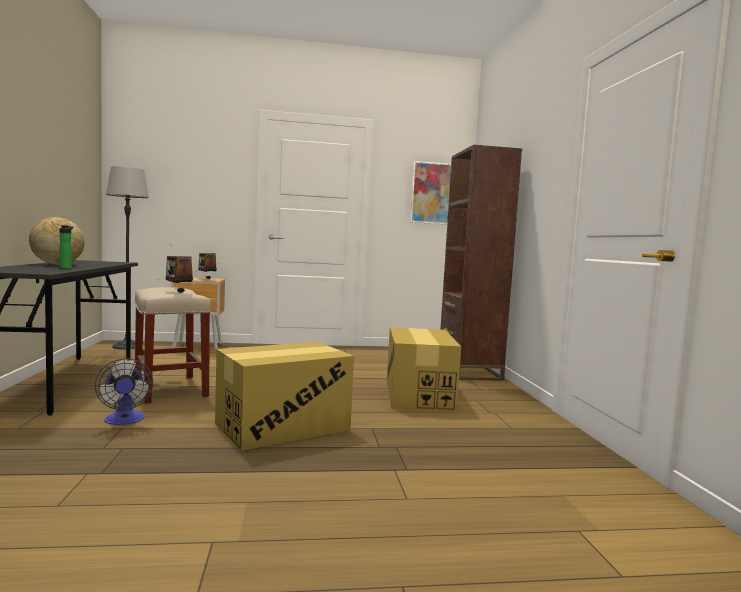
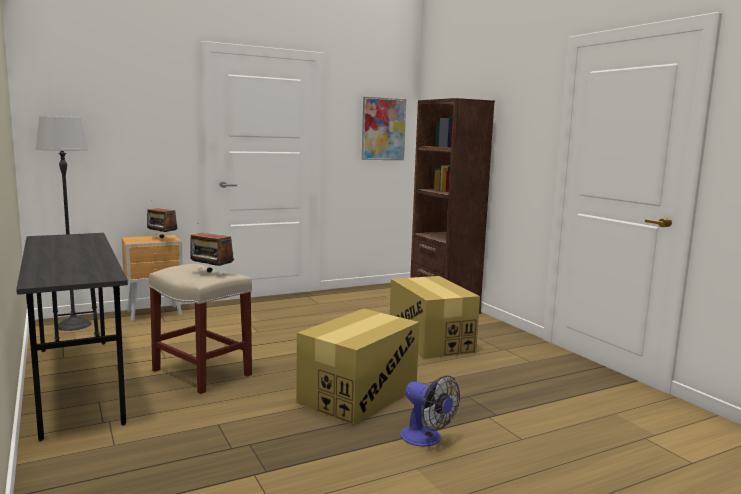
camera: 20 degrees left, 5 degrees up
globe [29,217,85,265] -> none
bottle [59,225,73,269] -> none
fan [95,359,153,425] -> fan moved to [400,375,460,447]

